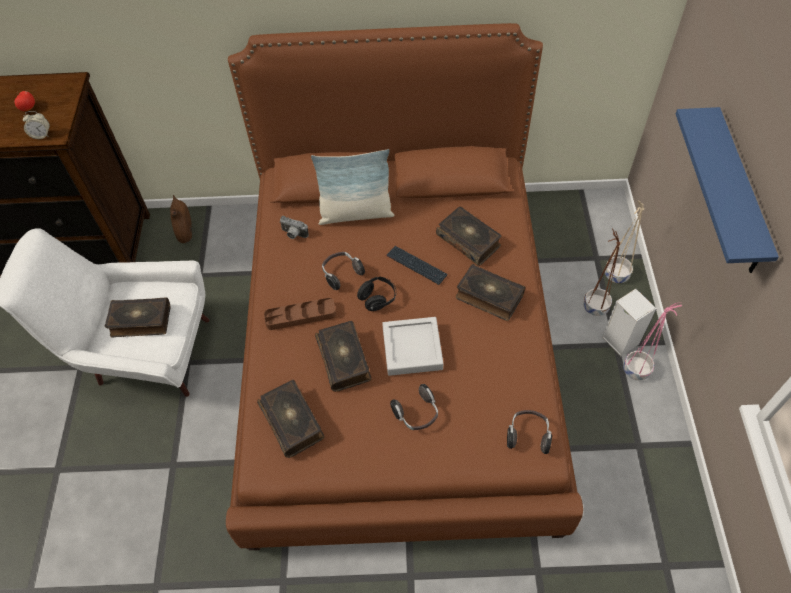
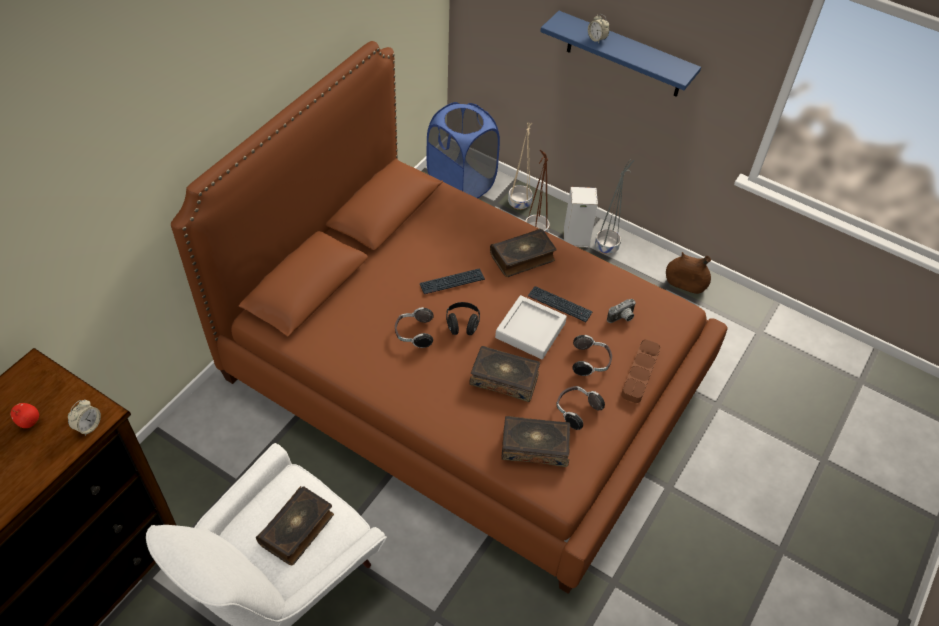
camera: 60 degrees left, 5 degrees down
brown vase [170,195,192,243] -> brown vase moved to [666,252,711,294]
brown tray [264,298,336,330] -> brown tray moved to [621,339,660,403]
camera [280,216,309,239] -> camera moved to [607,299,636,323]
pillow [311,149,394,225] -> none
book [436,206,501,266] -> none
headphones [507,410,552,454] -> headphones moved to [556,386,605,430]
pink planter [623,303,682,380] -> grey planter [595,160,634,254]
none -> blue laundry basket [427,102,500,199]
none -> keyboard [528,286,593,322]
none -> alarm clock [588,14,609,43]

